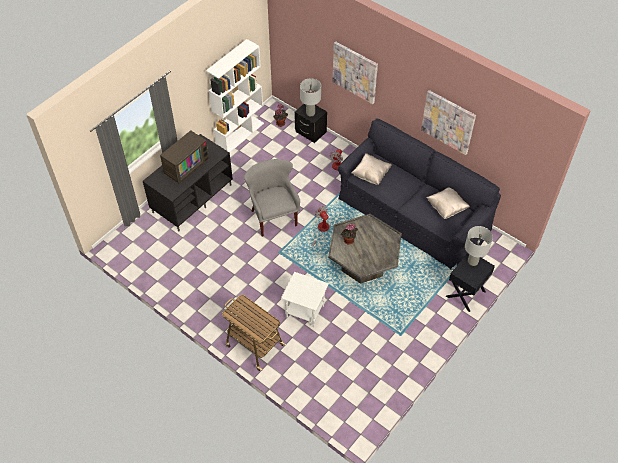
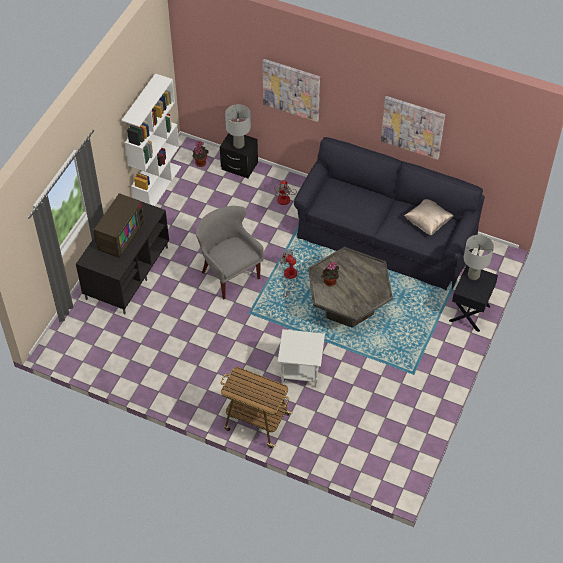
camera: 15 degrees left, 0 degrees up
beige pillow [352,153,392,185] -> none

